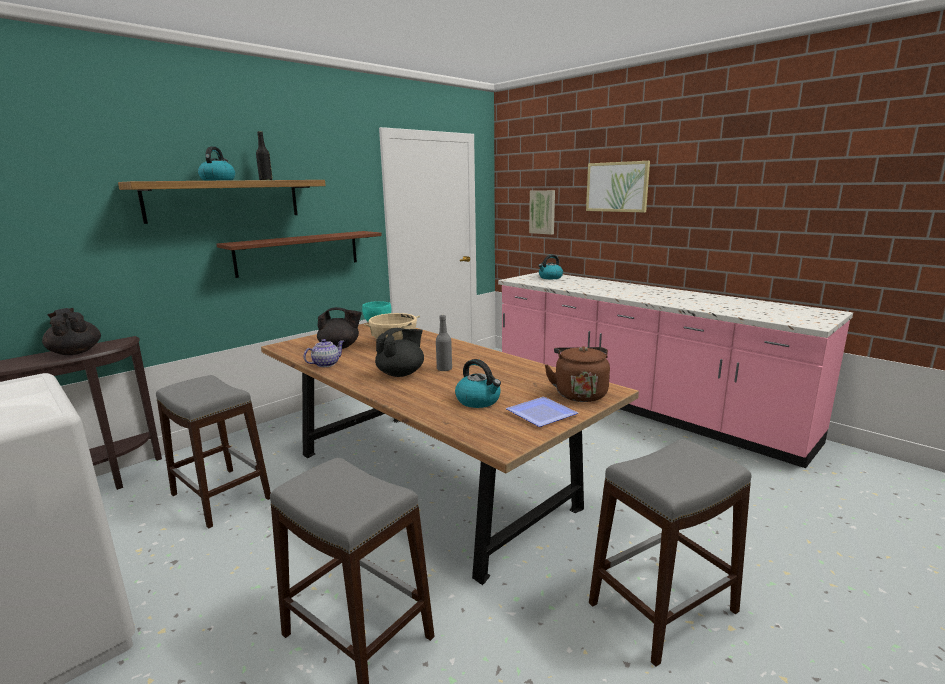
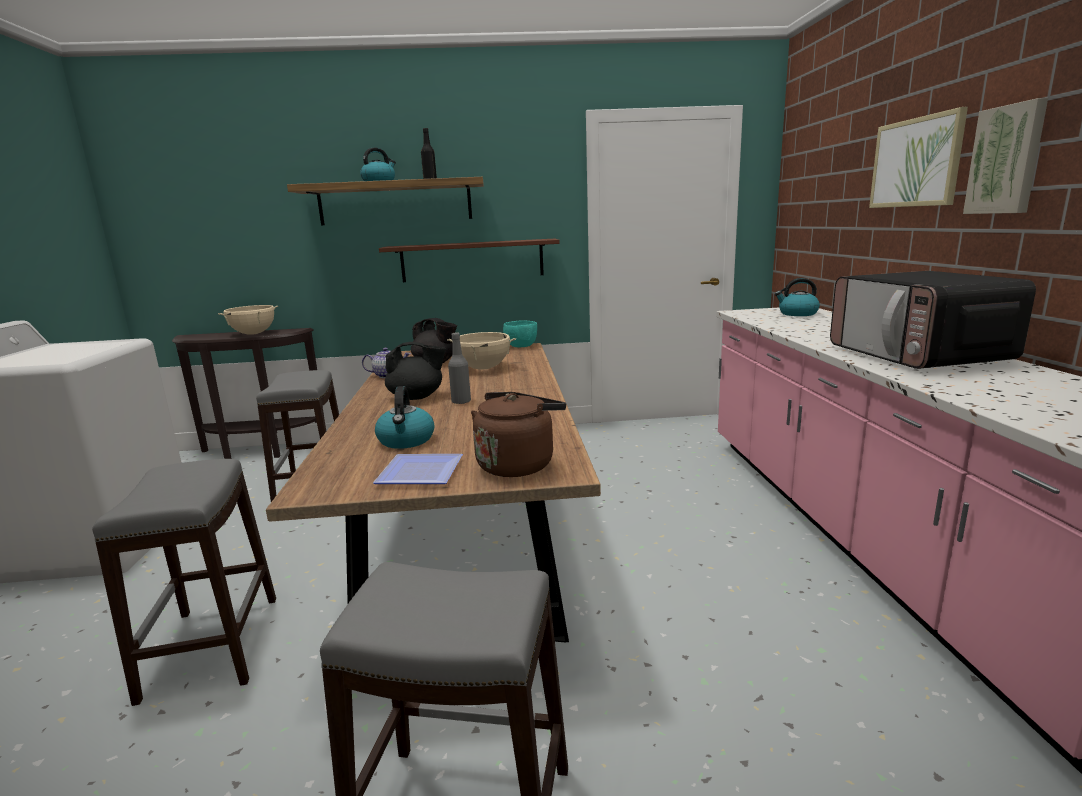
camera: 40 degrees right, 0 degrees up
black teapot [42,308,101,355] -> beige cooking pot [218,305,278,335]
picture [529,190,555,235] -> picture moved to [963,98,1048,214]
none -> microwave [830,271,1036,369]

